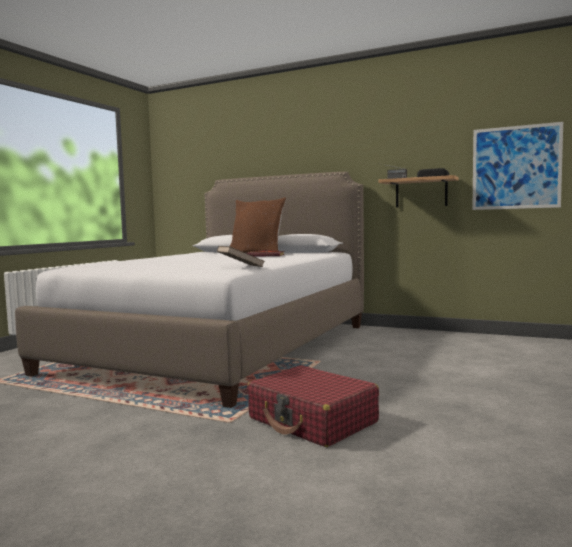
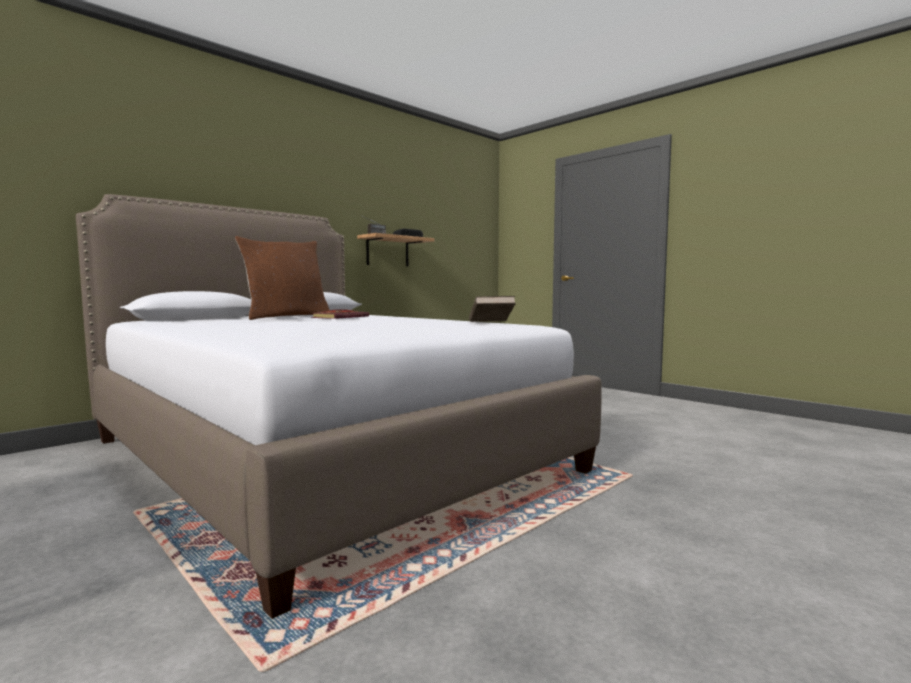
camera: 70 degrees left, 0 degrees up
red suitcase [247,365,379,447] -> none
picture [472,122,563,210] -> none

